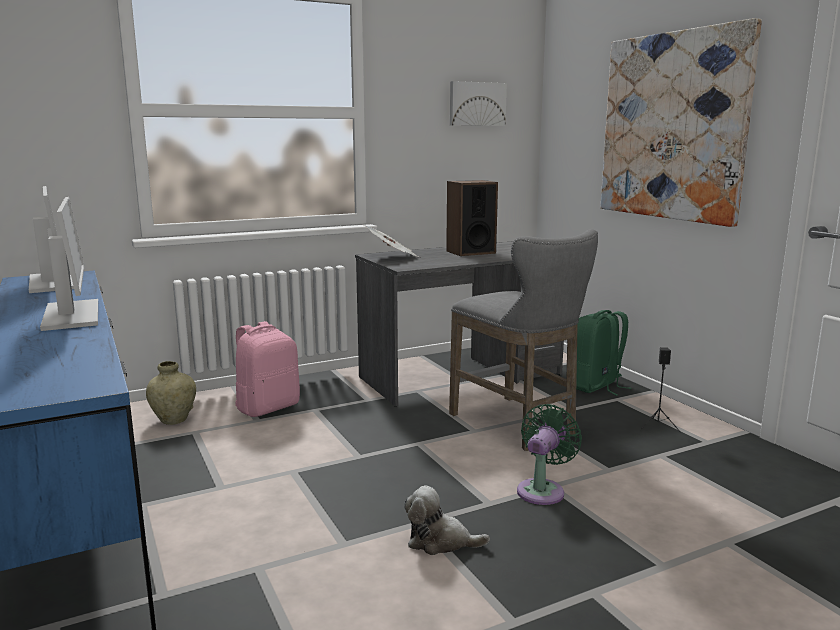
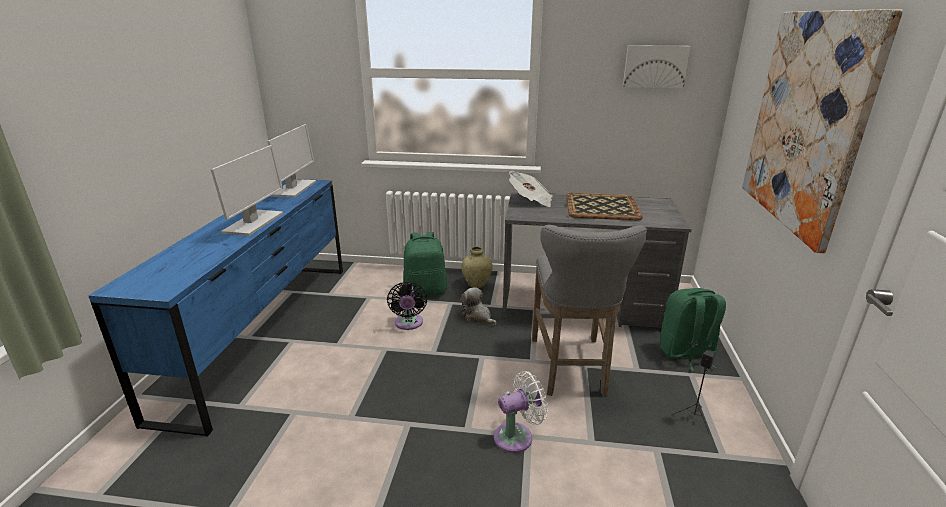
camera: 35 degrees right, 10 degrees up
beige vase [146,361,196,425] -> beige vase moved to [461,247,493,288]
pink backpack [235,321,300,417] -> green backpack [403,232,448,296]
plush toy [404,486,490,555] -> plush toy moved to [461,287,497,326]
speaker [446,180,498,256] -> tray [566,193,643,220]
green fan [517,404,582,505] -> white fan [494,371,548,453]
none -> black fan [387,282,427,330]

